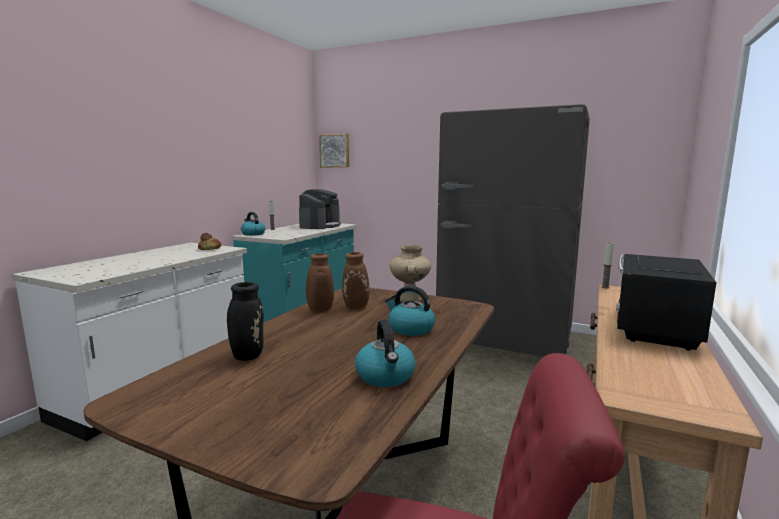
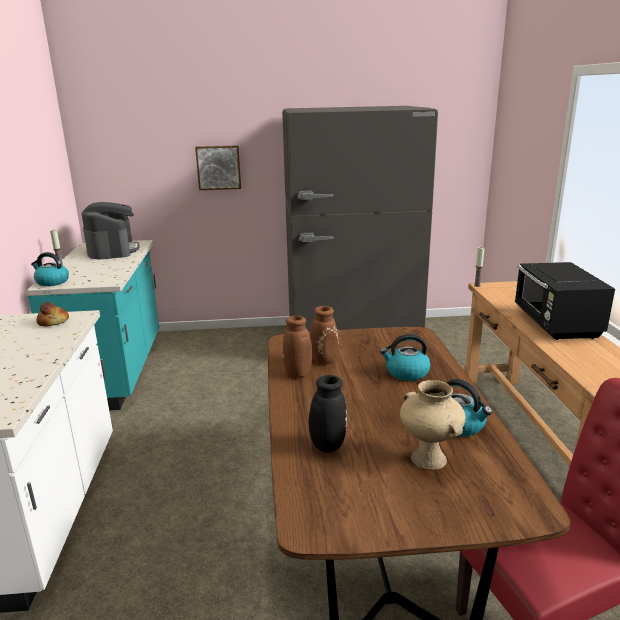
camera: 30 degrees left, 10 degrees up
picture [319,134,349,167] -> picture moved to [195,145,241,190]
beige vase [390,245,431,302] -> beige vase moved to [400,380,466,470]

